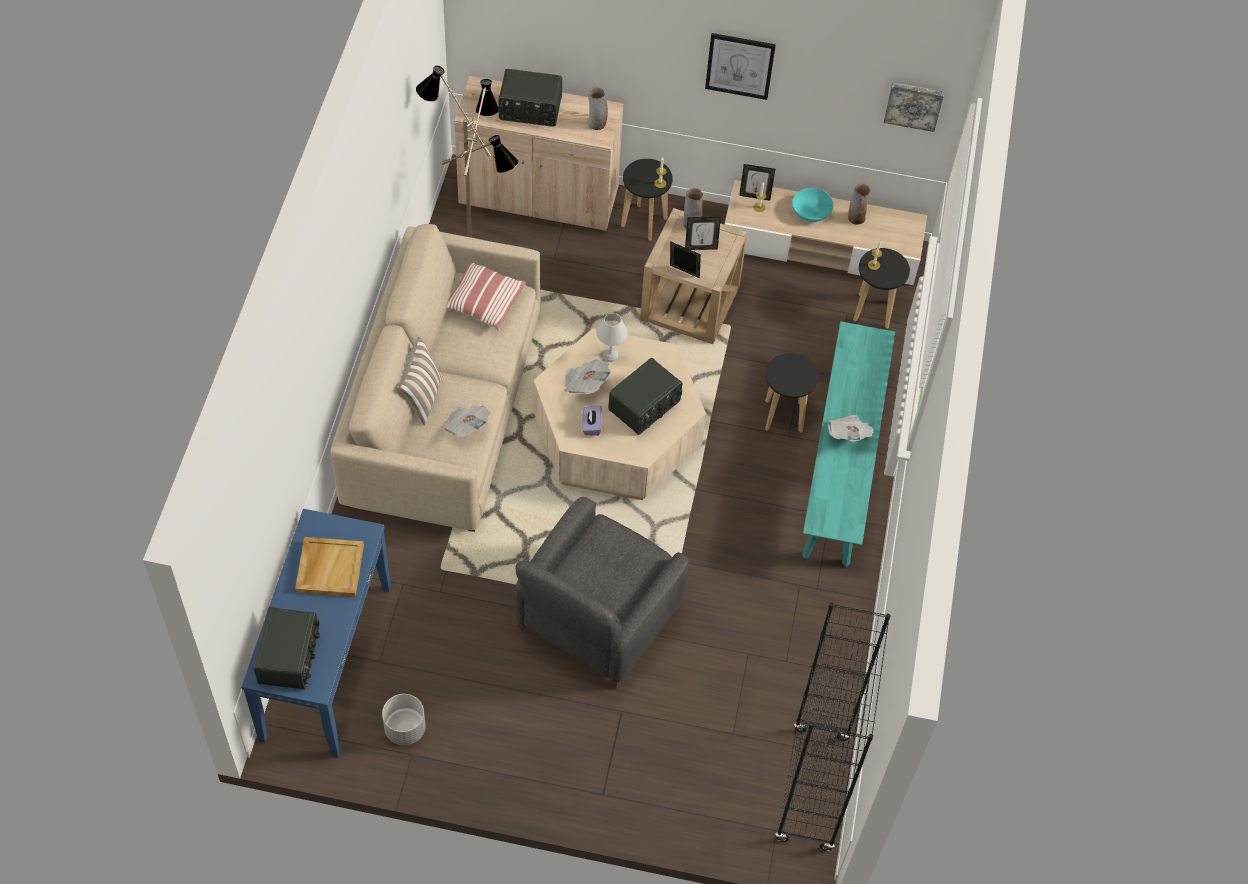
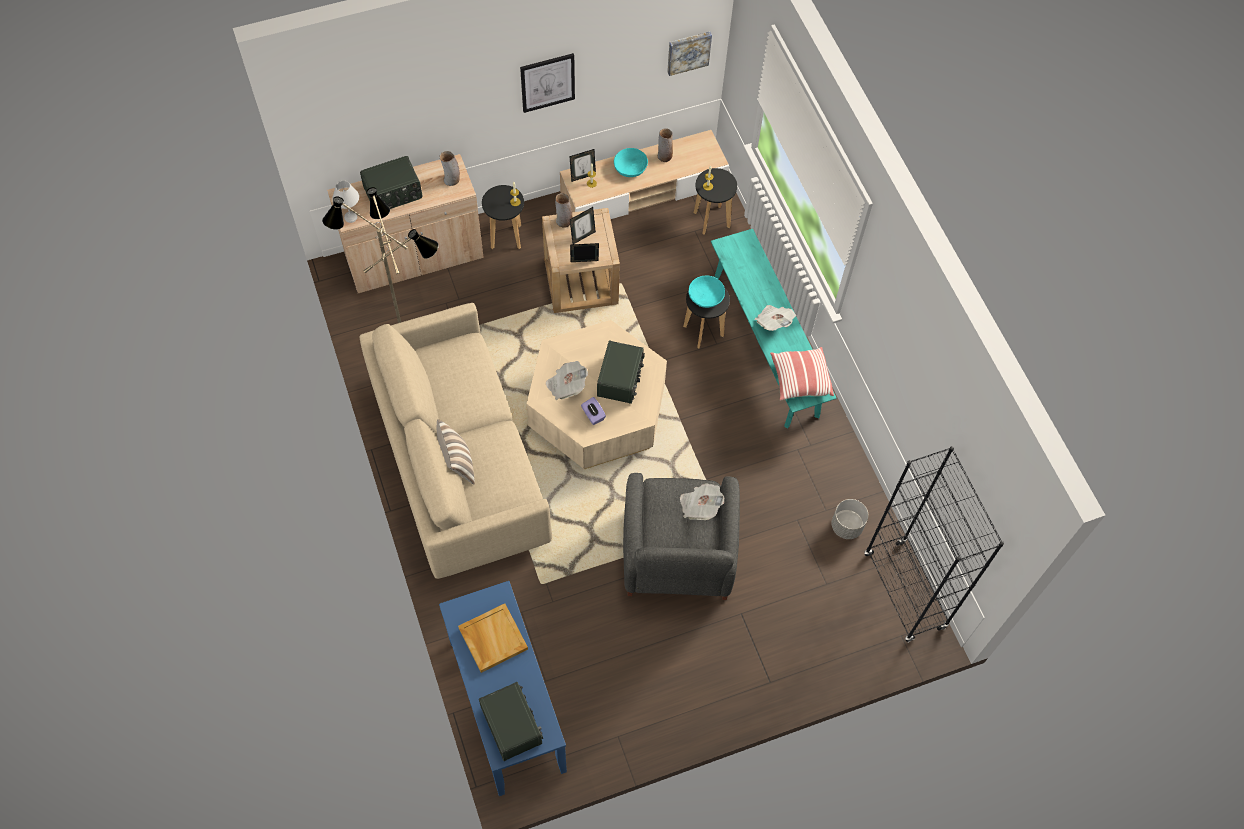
camera: 30 degrees left, 5 degrees up
grey planter [382,694,426,745] -> grey planter moved to [832,499,868,539]
newspaper [441,405,491,437] -> newspaper moved to [680,483,725,520]
pillow [447,261,526,330] -> pillow moved to [770,347,834,401]
white table lamp [596,313,628,362] -> white table lamp moved to [332,180,359,223]
none -> turquoise bowl [689,276,725,308]

